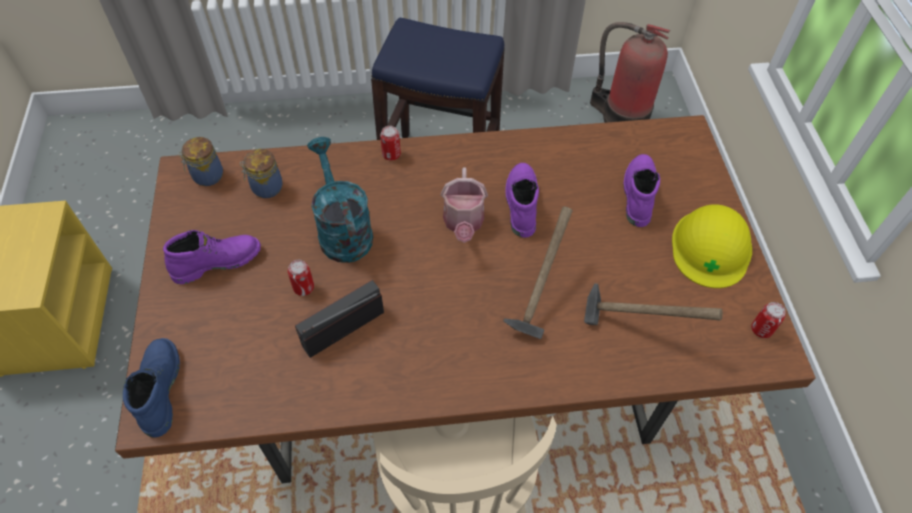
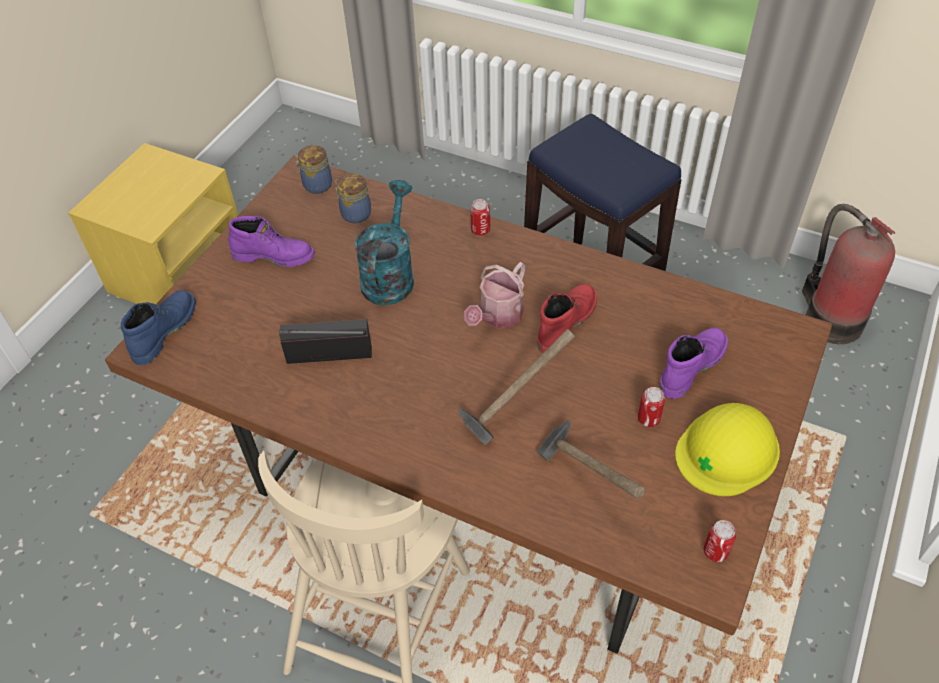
camera: 35 degrees right, 5 degrees down
can [288,259,314,296] -> can moved to [638,387,665,427]
purple boot [505,163,539,238] -> red boot [537,284,597,353]

